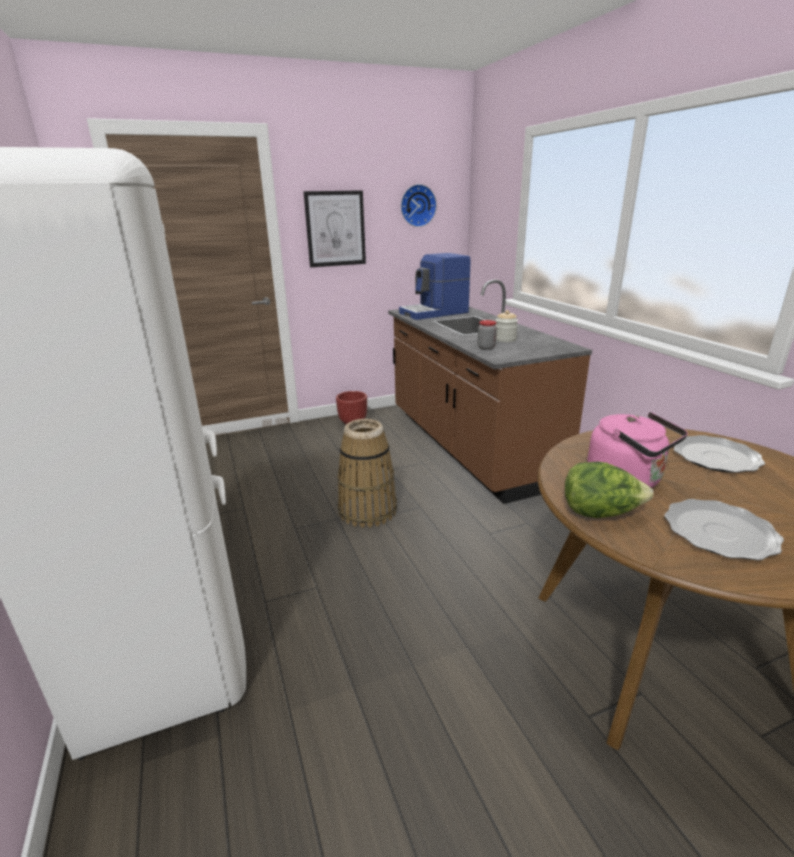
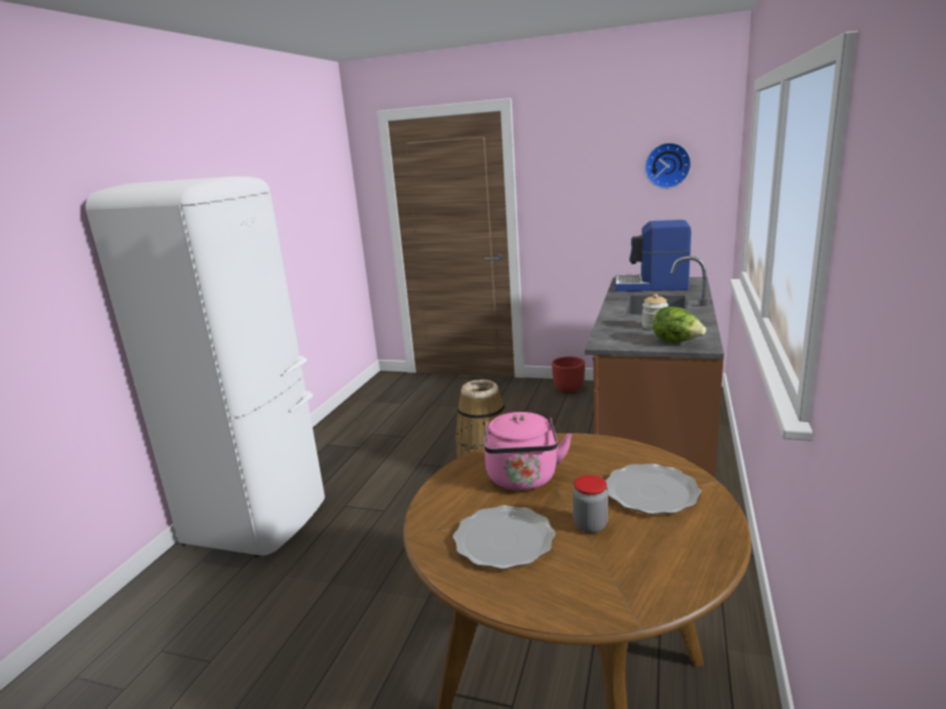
camera: 40 degrees right, 5 degrees down
picture [304,190,366,267] -> none
jar [477,320,497,350] -> jar moved to [573,475,608,533]
lettuce [565,462,653,518] -> lettuce moved to [653,307,706,343]

